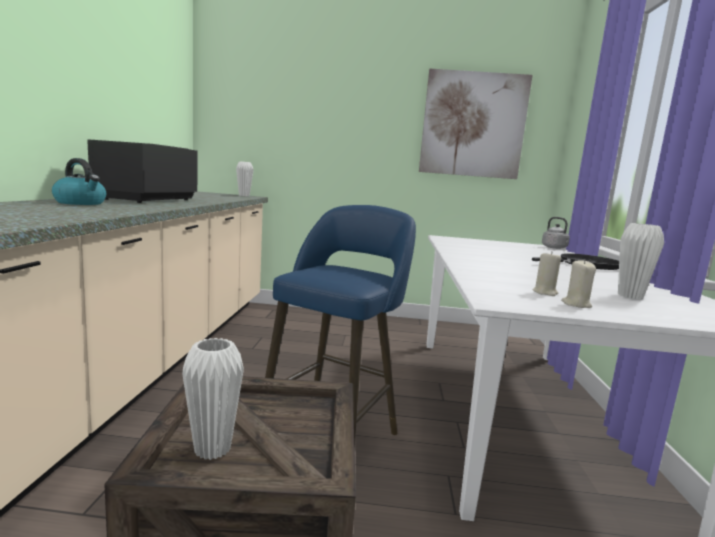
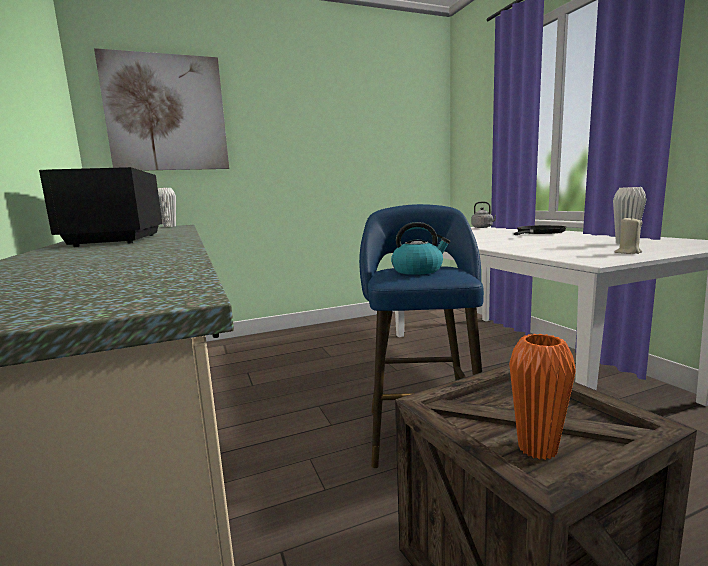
camera: 25 degrees left, 0 degrees up
kettle [52,158,106,205] -> kettle moved to [391,222,451,275]
white vase [182,338,244,460] -> orange vase [509,334,576,460]
picture [419,69,533,179] -> picture moved to [94,48,229,171]
beige candle [532,251,561,296] -> none

